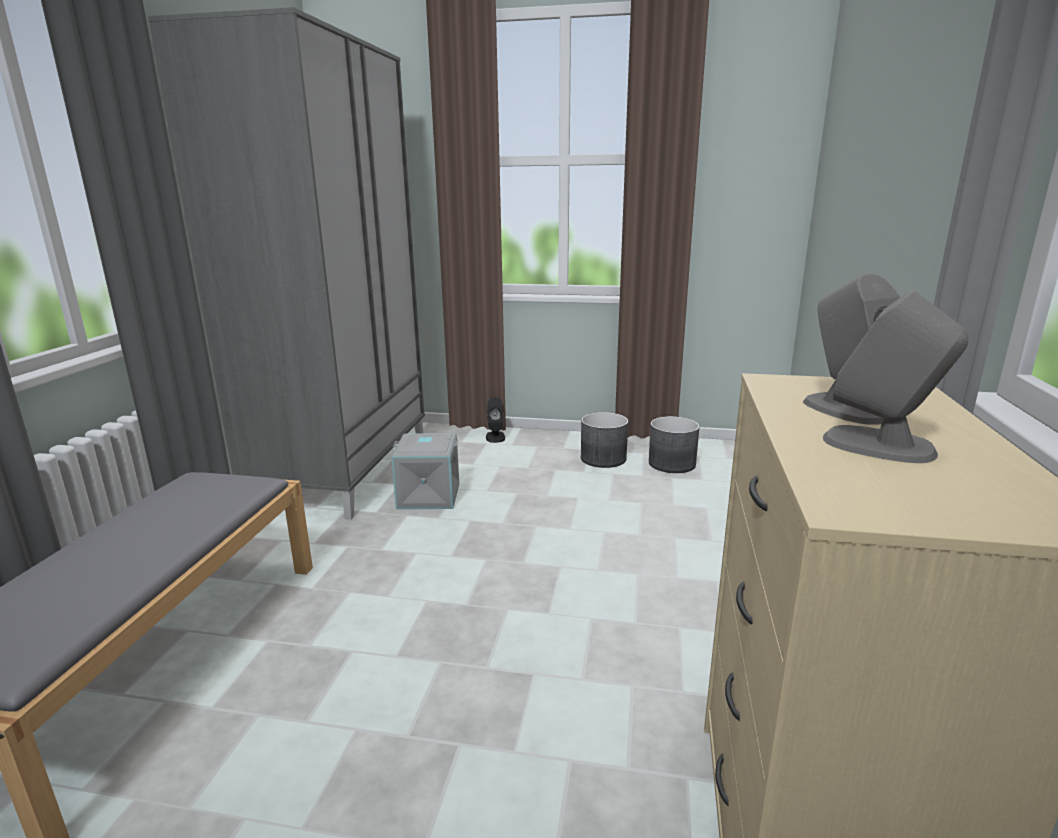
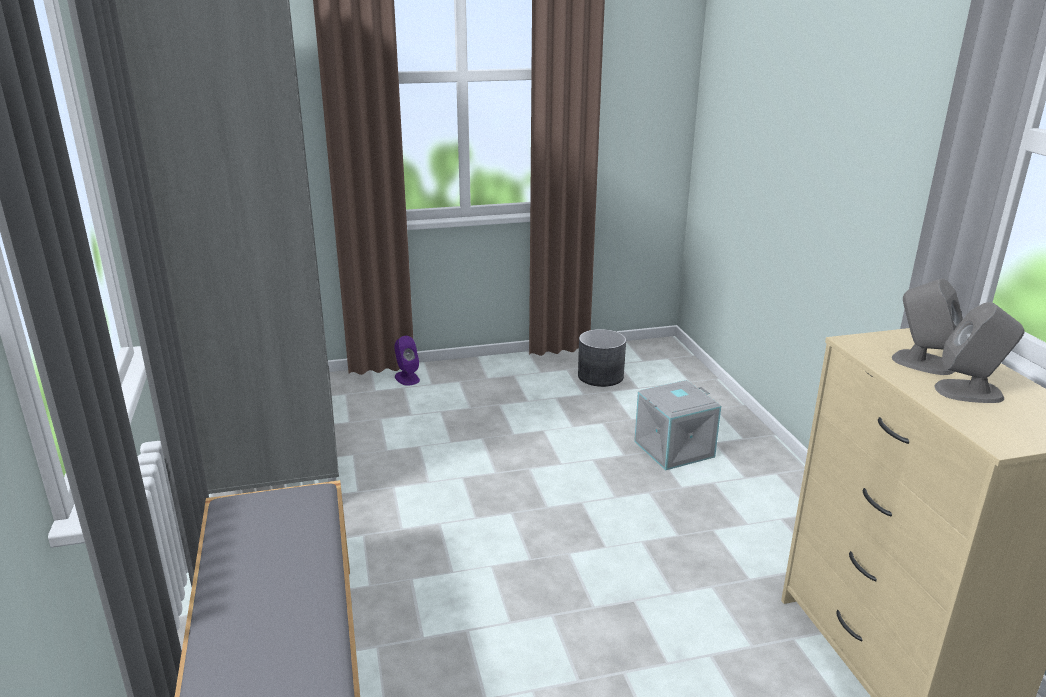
camera: 25 degrees left, 5 degrees up
grey storage box [391,433,459,509] -> grey storage box moved to [634,380,721,470]
black speaker [486,397,505,443] -> purple speaker [394,336,420,386]
grey planter [581,412,628,468] -> none

